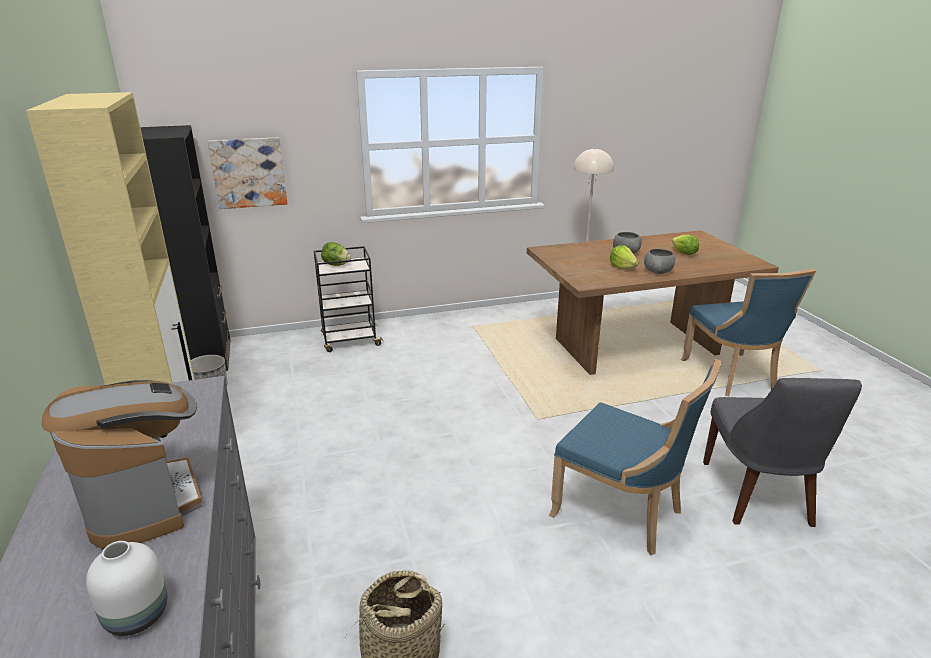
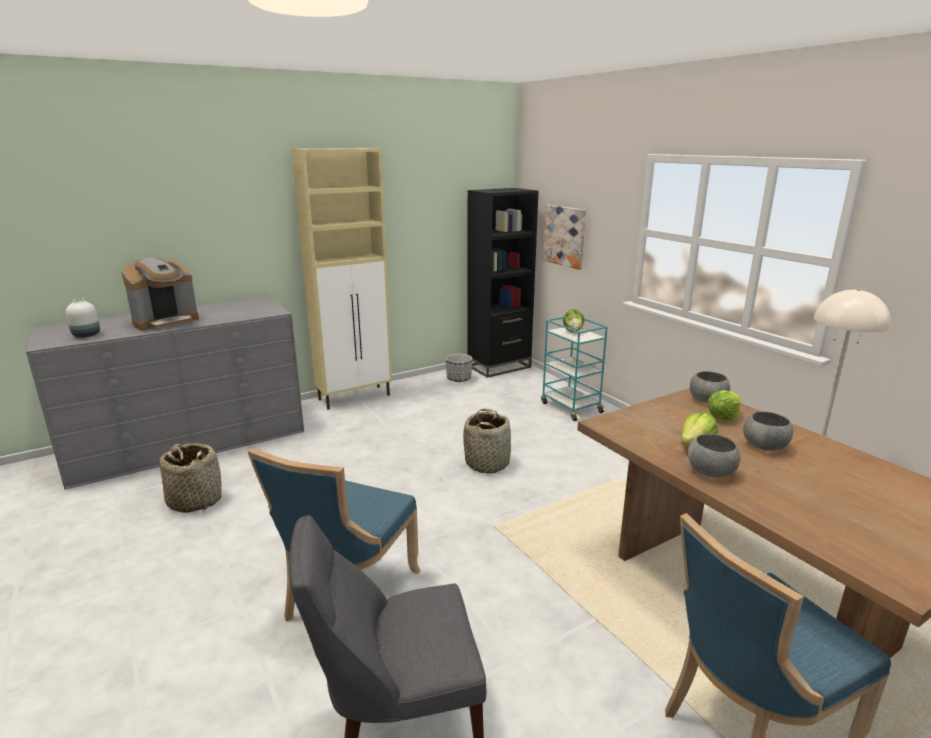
camera: 75 degrees right, 5 degrees down
black cart [314,246,384,352] -> turquoise cart [541,317,608,421]
lettuce [672,234,699,255] -> lettuce moved to [707,390,741,420]
none -> basket [463,409,511,474]
none -> grey bowl [690,371,730,403]

